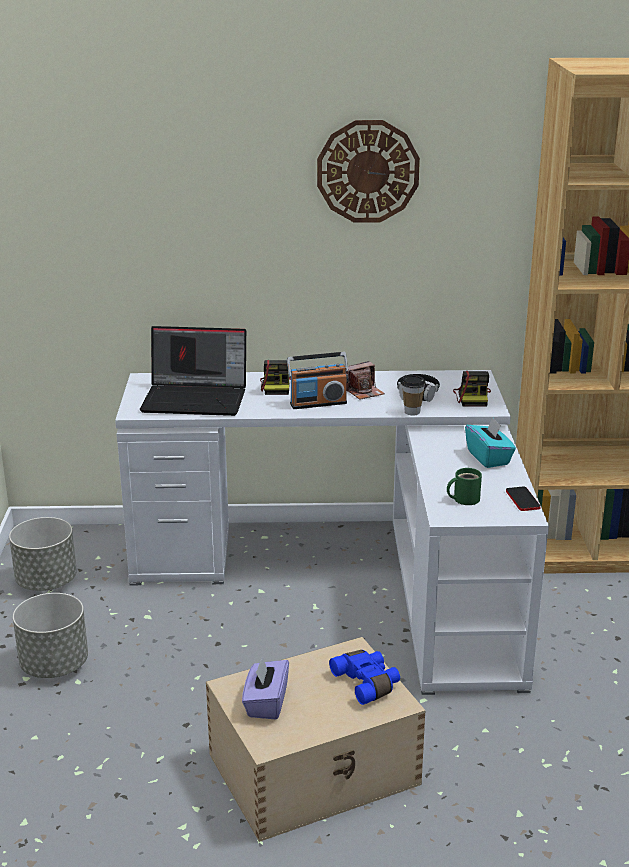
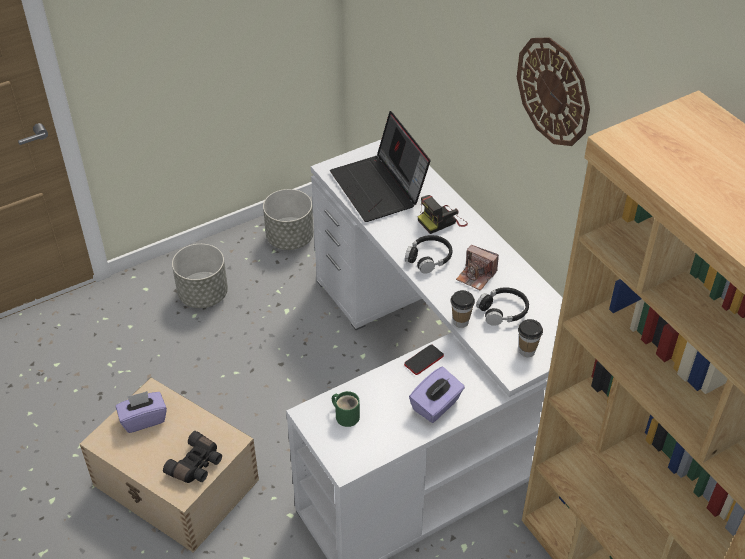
camera: 60 degrees right, 20 degrees up
radio [287,352,349,409] -> black headphones [405,235,452,274]
blue binoculars [329,650,400,705] -> black binoculars [163,431,222,483]
camera [453,371,491,407] -> cup [518,319,543,357]
turquoise tissue box [465,416,516,468] -> purple tissue box [409,367,465,423]
phone [506,486,541,511] -> phone moved to [404,344,444,375]

